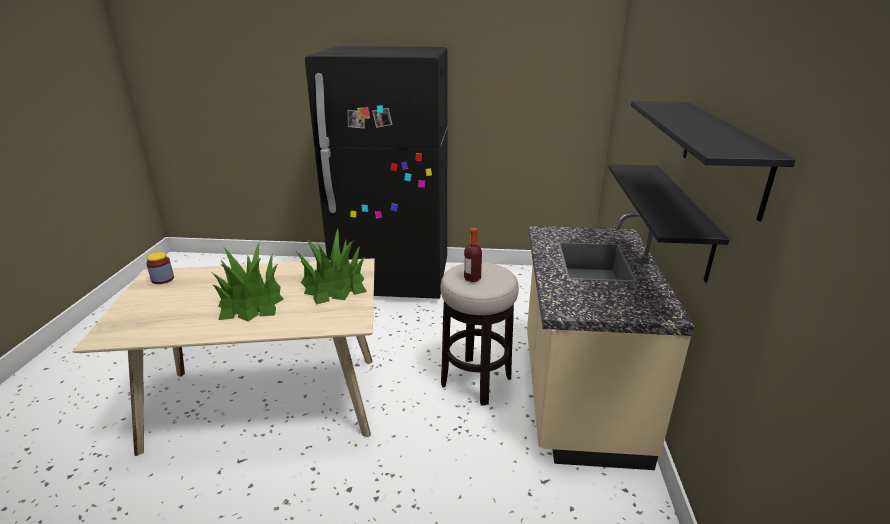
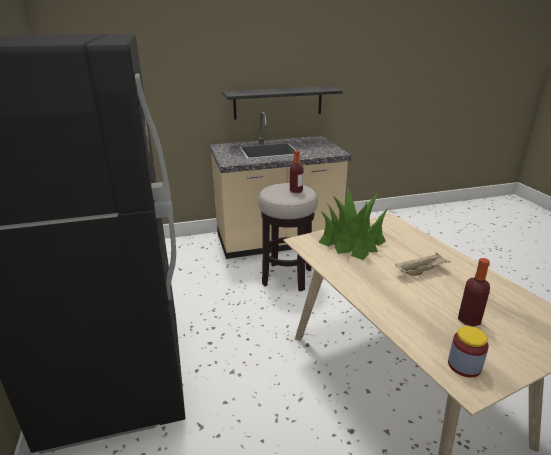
camera: 110 degrees left, 0 degrees up
potted plant [213,242,284,322] -> beige tray [395,253,451,276]
black shelf [631,101,796,221] -> none
none -> bottle [458,258,490,327]

